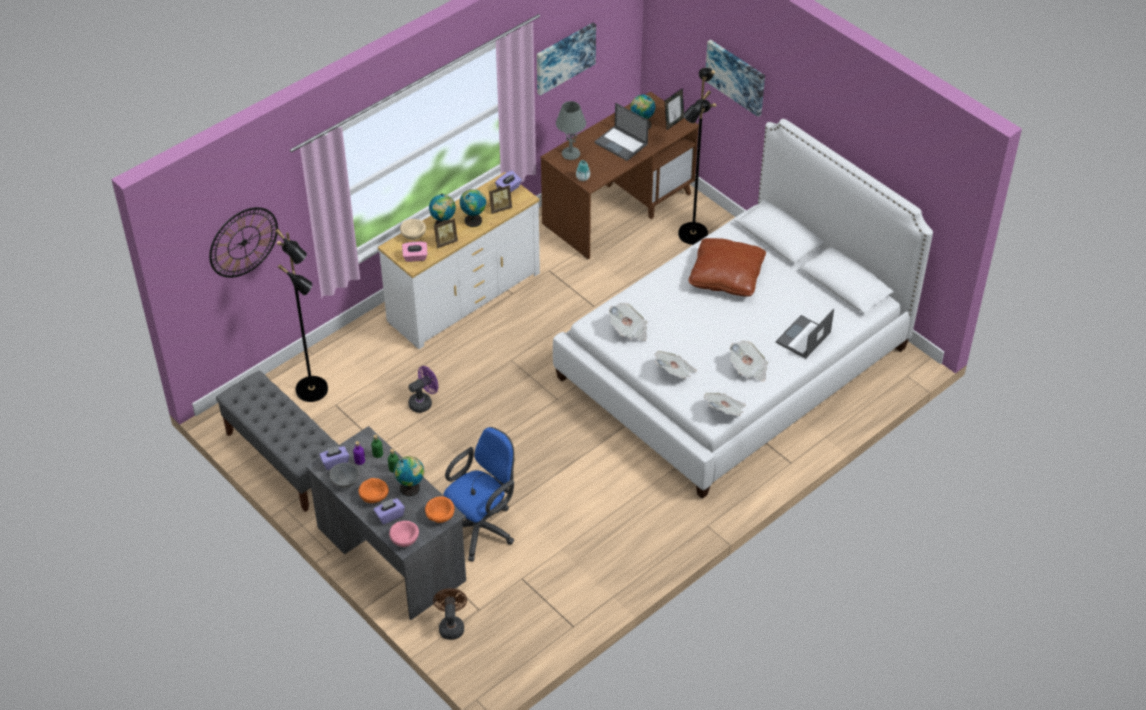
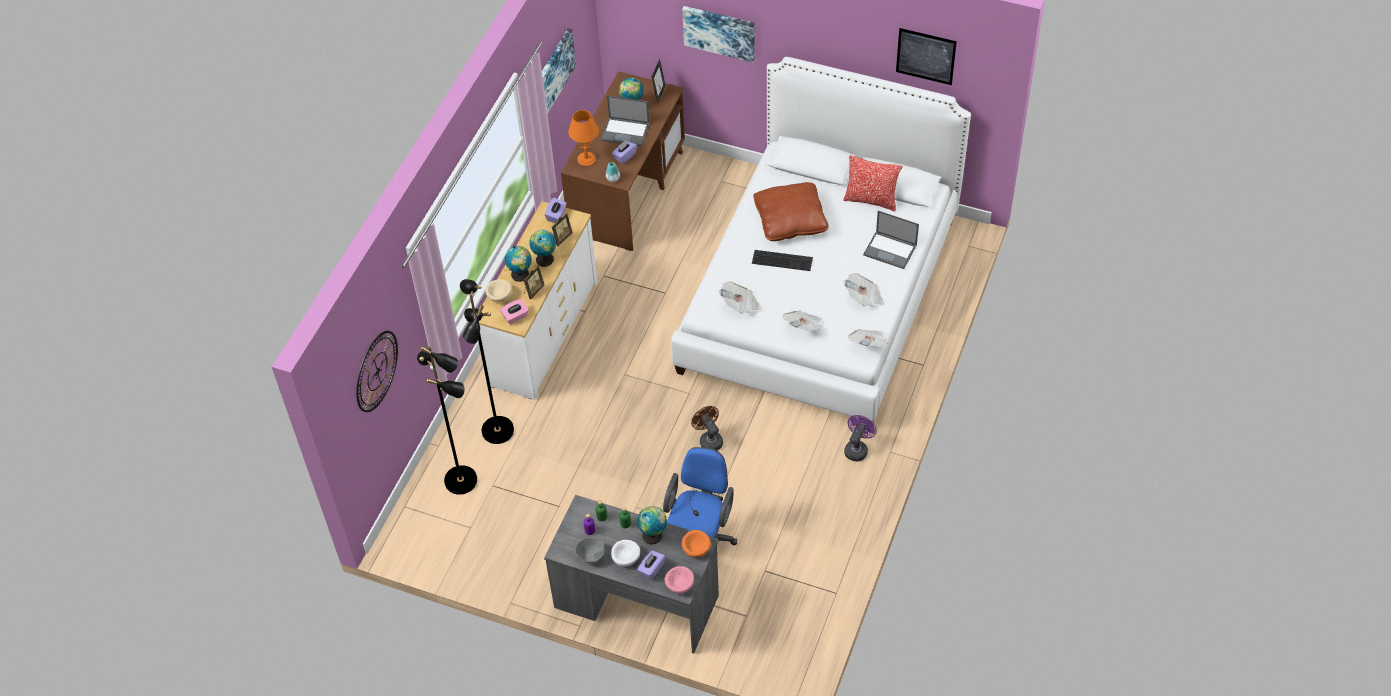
camera: 25 degrees left, 5 degrees up
grey bench [216,370,339,512] -> none
purple tissue box [319,446,349,470] -> purple tissue box moved to [612,140,637,164]
orange bowl [359,478,389,503] -> white bowl [611,540,640,566]
purple fan [408,366,438,413] -> purple fan moved to [844,415,876,461]
brown fan [433,588,467,640] -> brown fan moved to [691,406,723,451]
grey table lamp [556,101,586,160] -> orange table lamp [568,110,599,166]
black floor lamp [678,68,716,245] -> black floor lamp moved to [460,279,514,444]
laptop [776,309,834,359] -> laptop turned 75 degrees counterclockwise [863,211,919,269]
none -> keyboard [752,250,813,271]
none -> pillow [843,156,902,211]
none -> picture [896,28,957,85]

